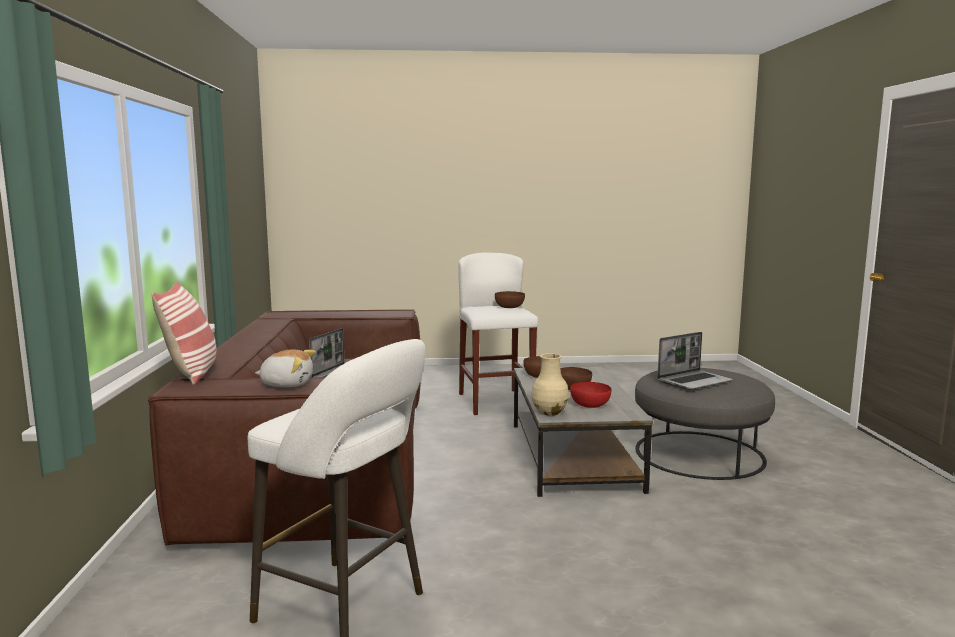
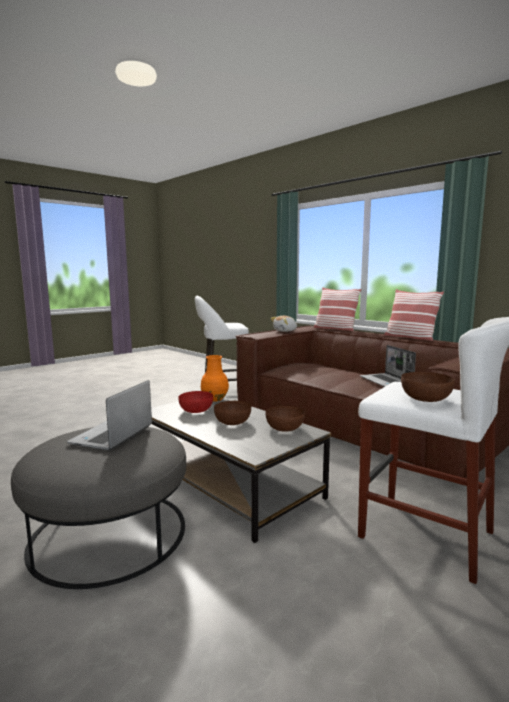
camera: 140 degrees right, 0 degrees up
beige vase [531,353,569,416] -> orange vase [201,355,229,402]
none -> pillow [384,289,444,341]

